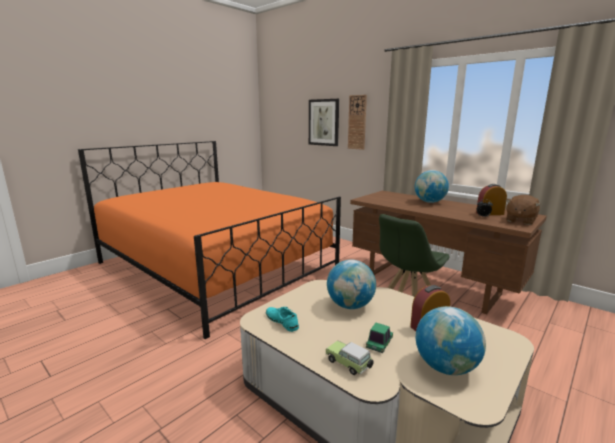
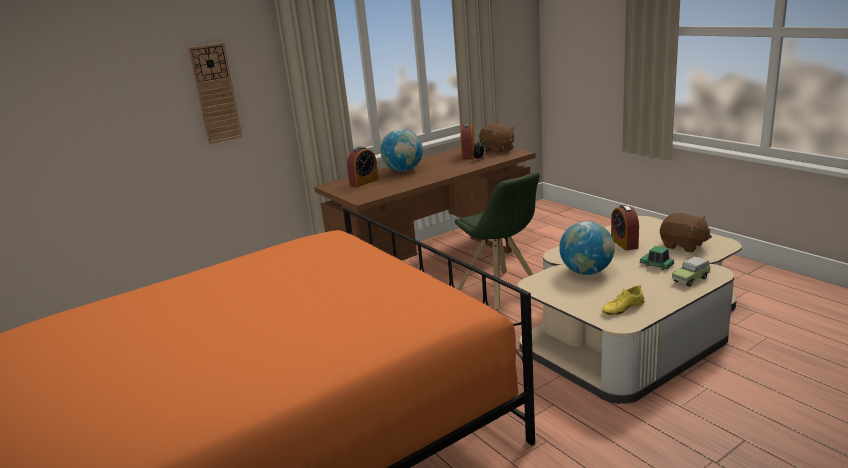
camera: 75 degrees left, 5 degrees up
turquoise shoe [266,307,299,332] -> yellow shoe [601,285,645,316]
picture [309,99,339,146] -> none
globe [416,306,486,375] -> brown plush toy [660,213,712,252]
none -> alarm clock [347,147,379,187]

